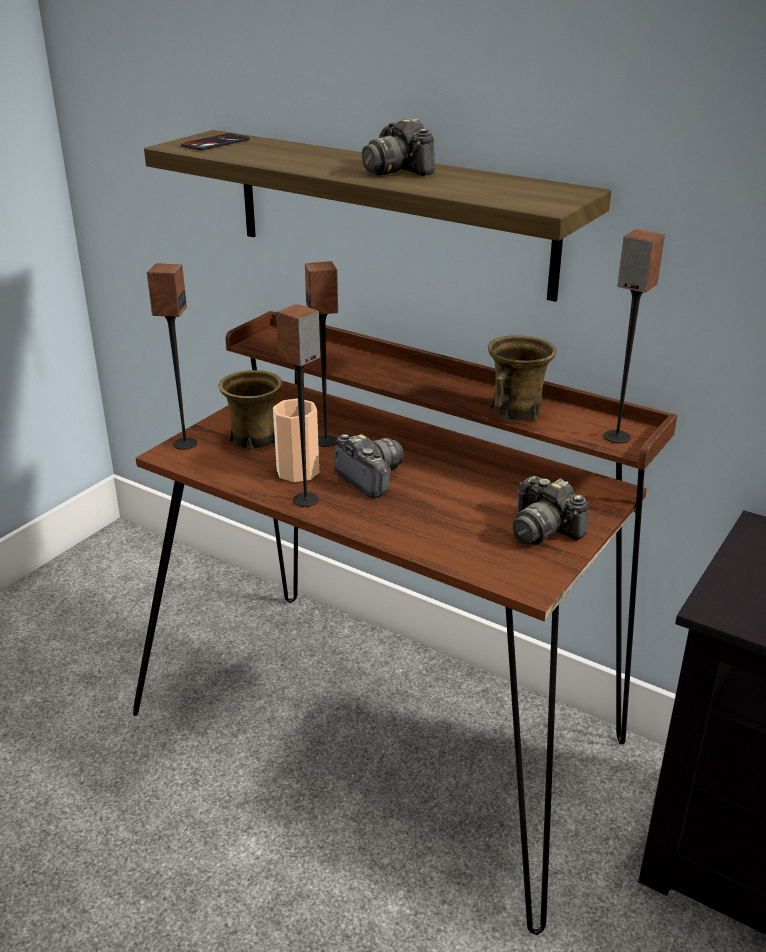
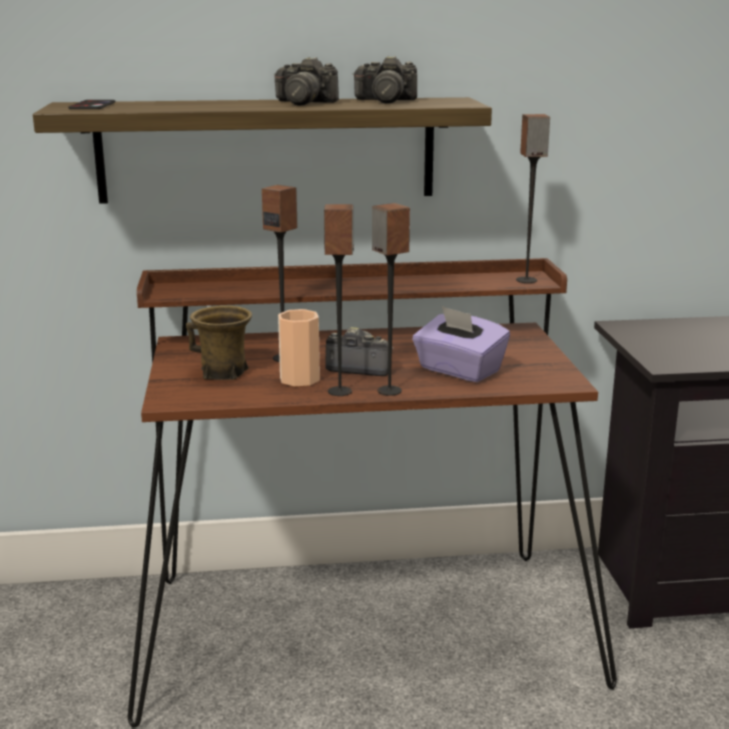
camera: 40 degrees left, 10 degrees down
speaker [147,264,197,450] -> speaker moved to [372,203,410,396]
brown mug [488,335,557,421] -> none
camera [512,476,589,545] -> camera moved to [352,56,417,104]
none -> purple tissue box [412,306,510,382]

